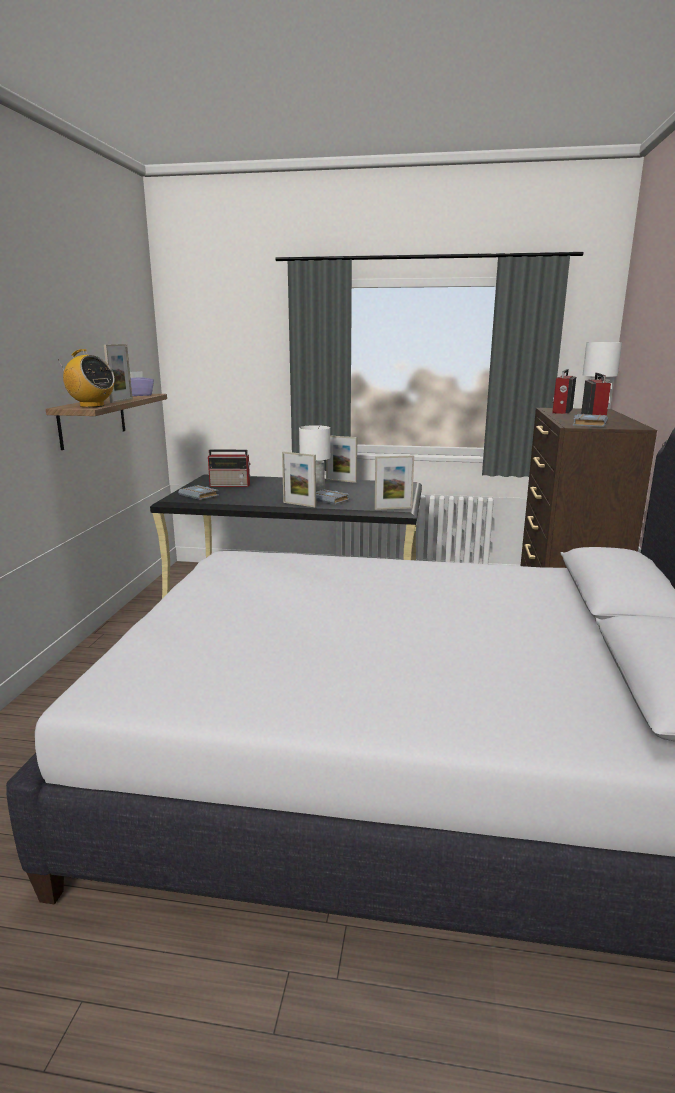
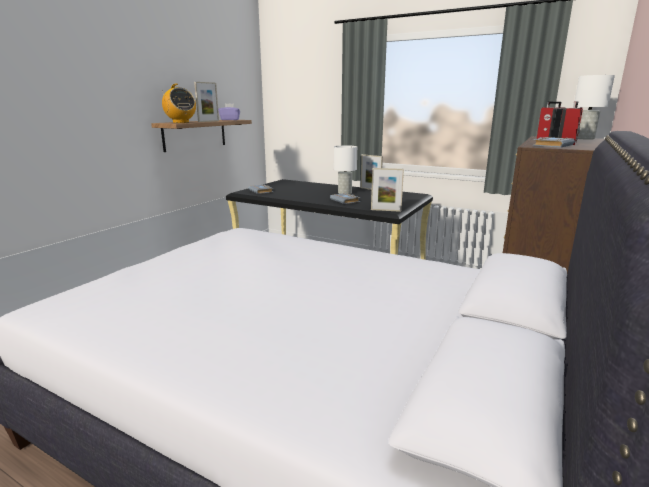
camera: 20 degrees right, 0 degrees up
radio [208,450,251,487] -> none
picture frame [282,452,316,507] -> none

